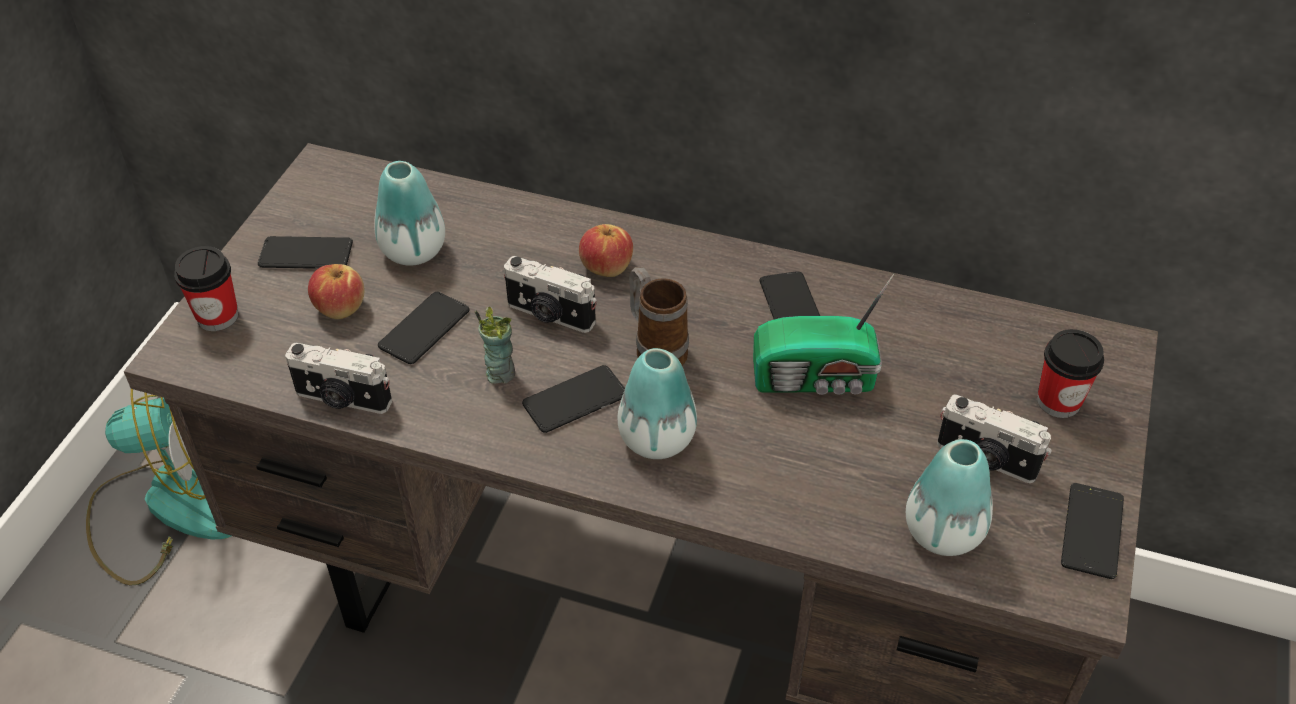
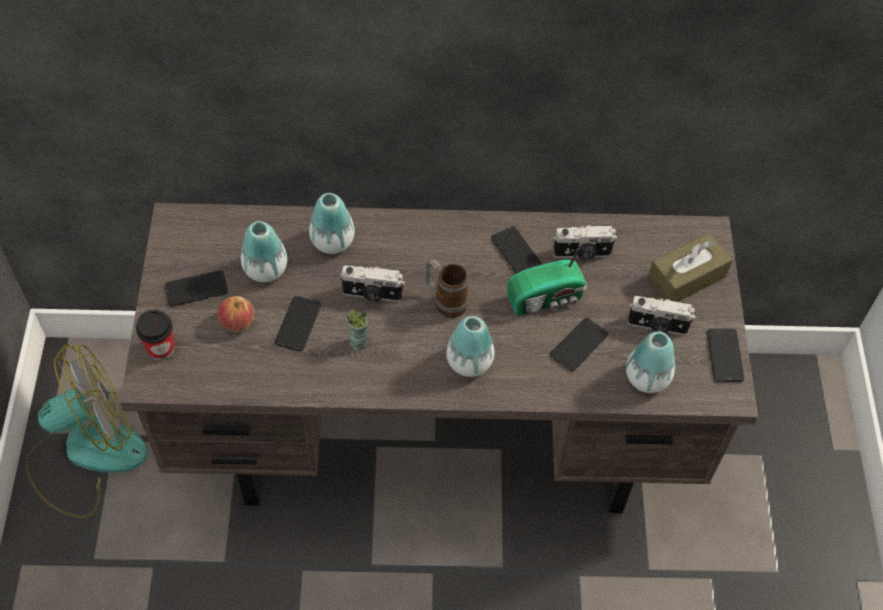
camera: 20 degrees left, 10 degrees up
camera [285,343,392,414] -> camera moved to [553,225,617,260]
phone [522,365,625,433] -> phone moved to [550,318,608,371]
apple [579,224,633,277] -> none
cup [1037,329,1104,418] -> brown tissue box [647,233,733,302]
none -> vase [309,193,355,254]

